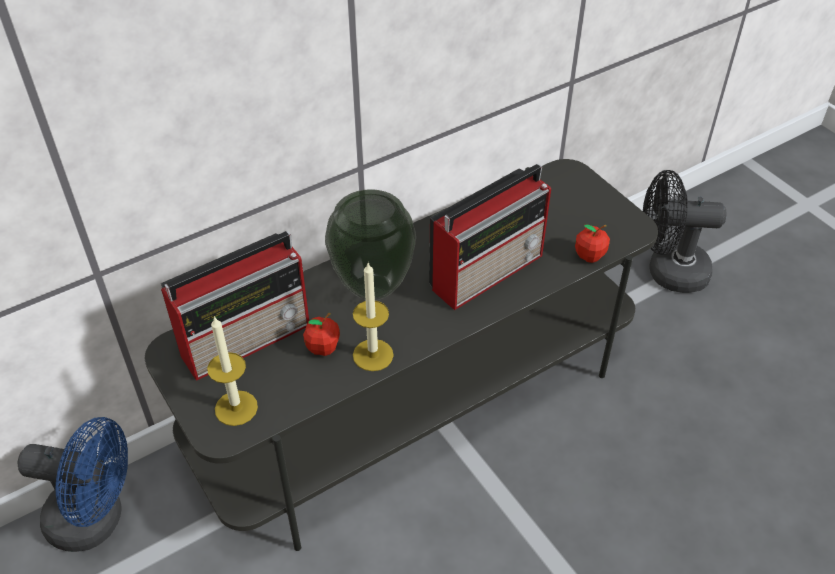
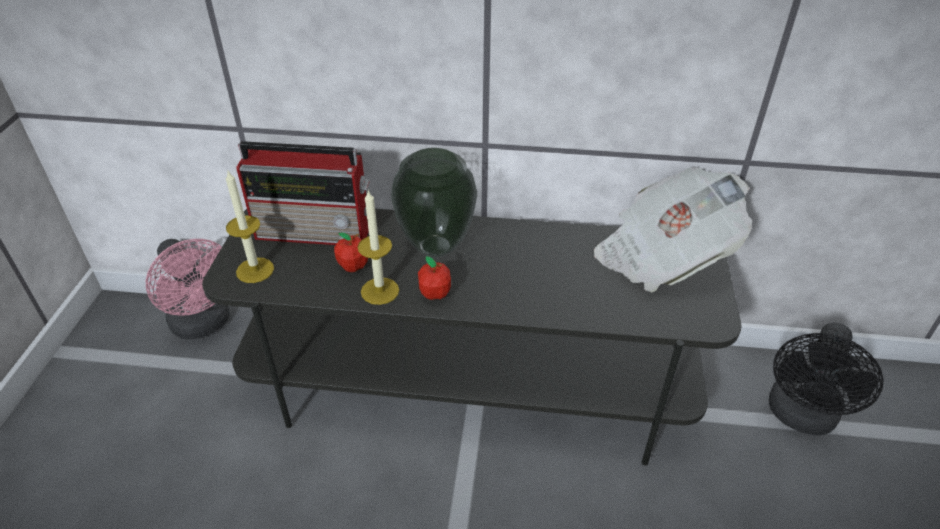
camera: 40 degrees right, 5 degrees down
blue fan [18,417,128,552] -> pink fan [146,239,230,339]
radio [429,164,551,310] -> none
apple [575,224,610,263] -> apple moved to [418,256,451,300]
black fan [643,170,726,293] -> black fan turned 105 degrees counterclockwise [769,322,883,435]
none -> newspaper [594,167,752,293]

